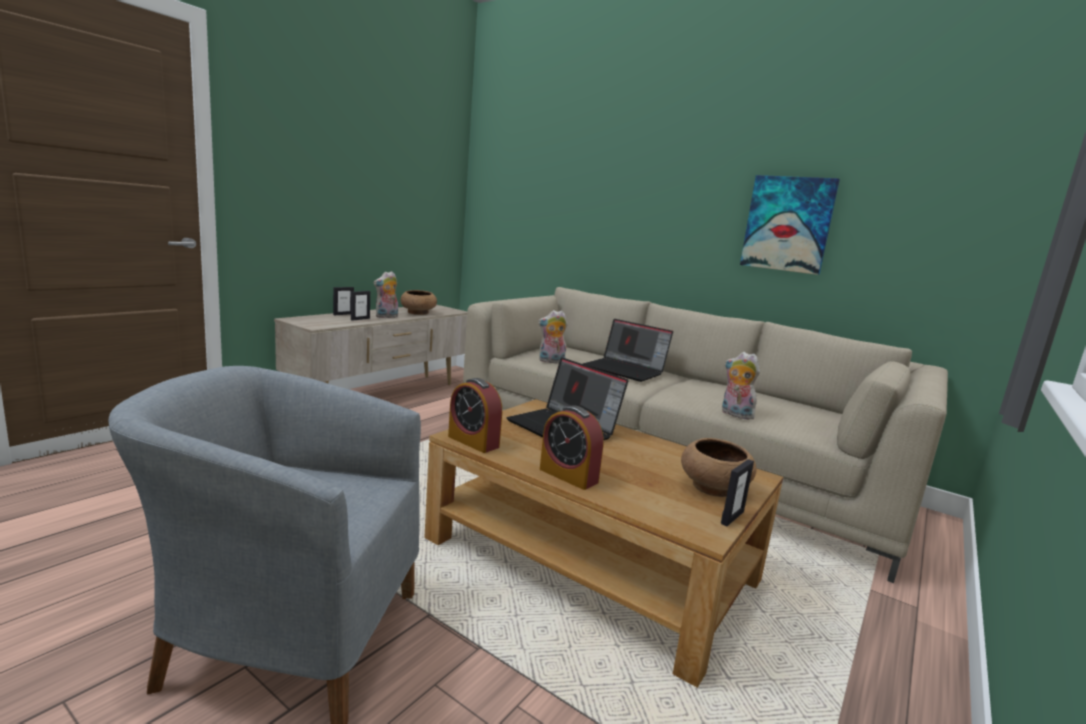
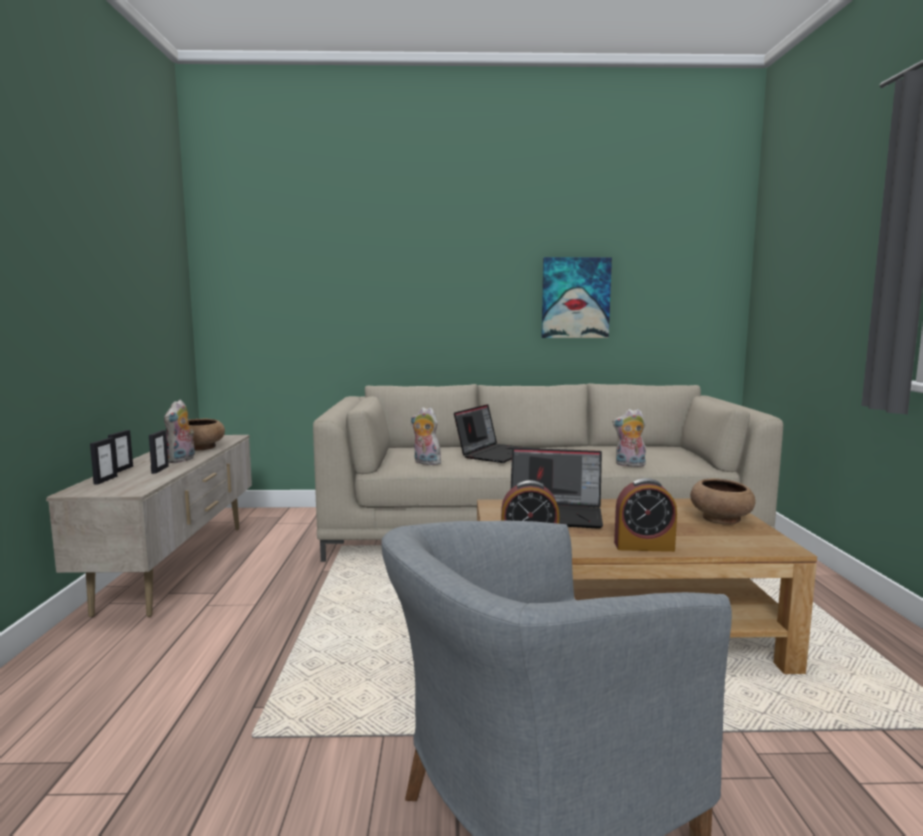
camera: 35 degrees left, 5 degrees down
plush toy [538,310,568,364] -> plush toy turned 75 degrees clockwise [411,407,441,465]
laptop [582,319,673,382] -> laptop turned 60 degrees counterclockwise [454,404,529,463]
picture frame [721,459,754,526] -> picture frame moved to [90,438,118,485]

